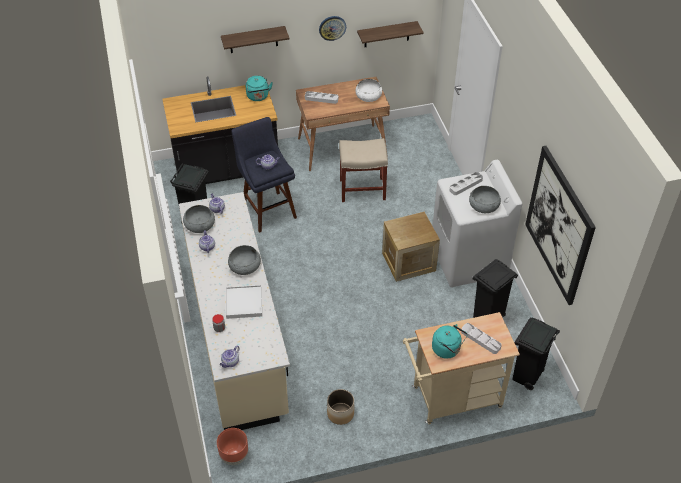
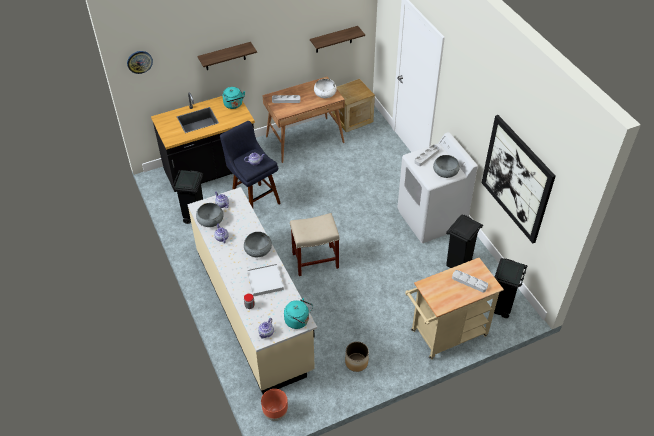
camera: 10 degrees left, 0 degrees up
wall clock [319,16,346,41] -> wall clock moved to [127,51,153,74]
beige stool [339,138,388,202] -> beige stool moved to [290,213,339,276]
crate [382,212,440,282] -> crate moved to [332,79,375,132]
turquoise kettle [432,324,468,359] -> turquoise kettle moved to [284,298,313,329]

